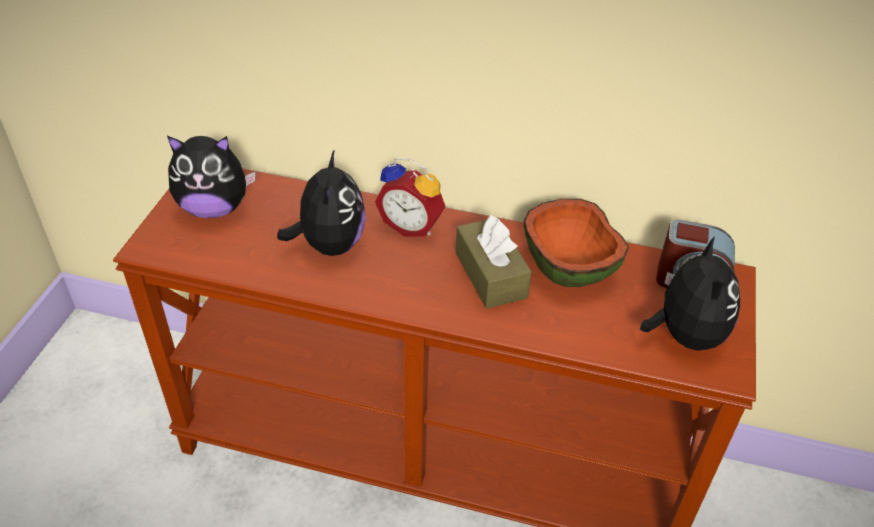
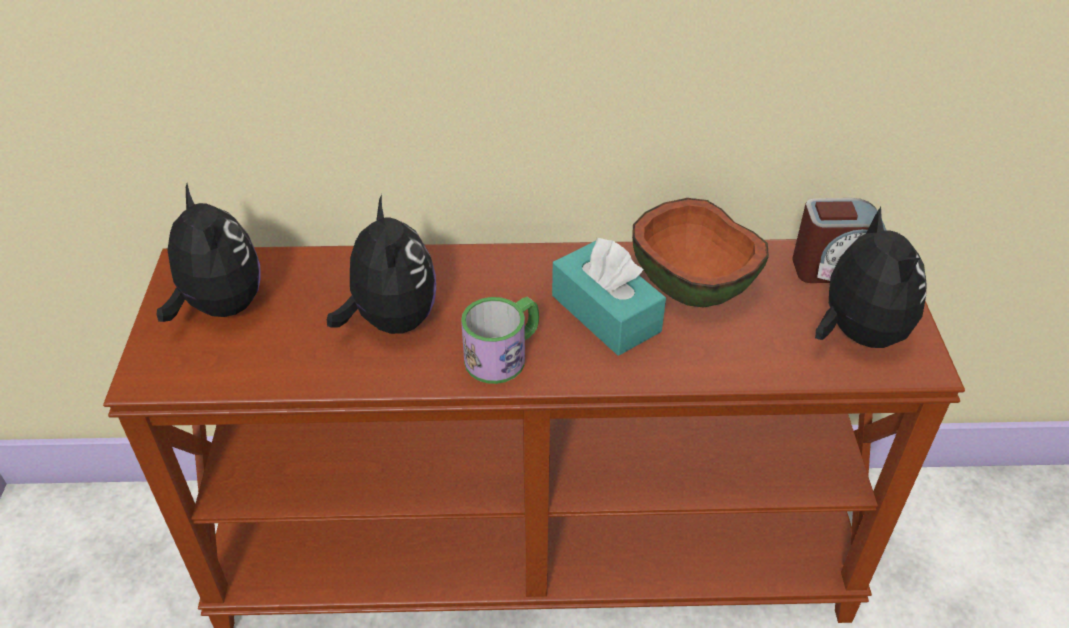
camera: 15 degrees left, 0 degrees up
plush toy [167,136,256,218] -> plush toy turned 105 degrees counterclockwise [157,184,261,322]
alarm clock [375,158,446,236] -> none
brown tissue box [455,215,532,309] -> turquoise tissue box [552,237,666,356]
none -> mug [461,297,539,384]

